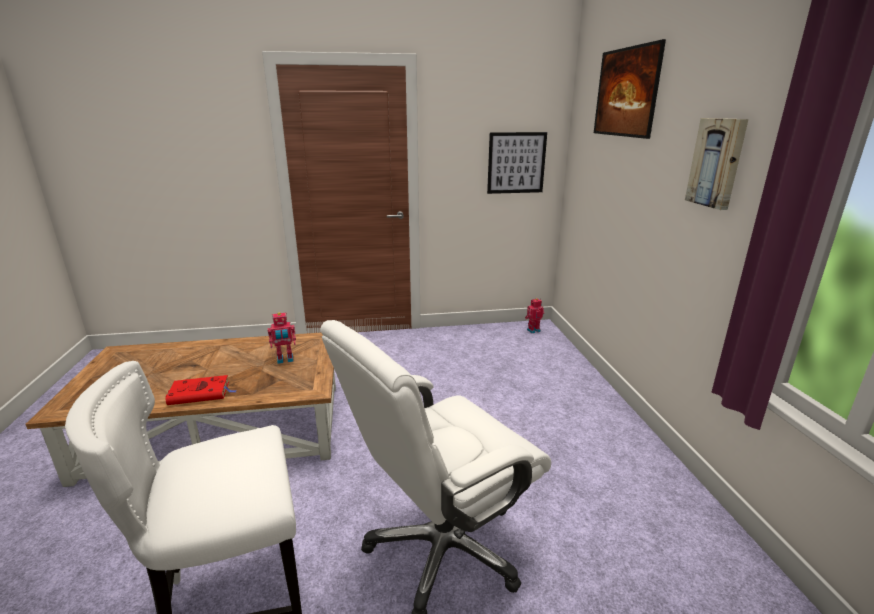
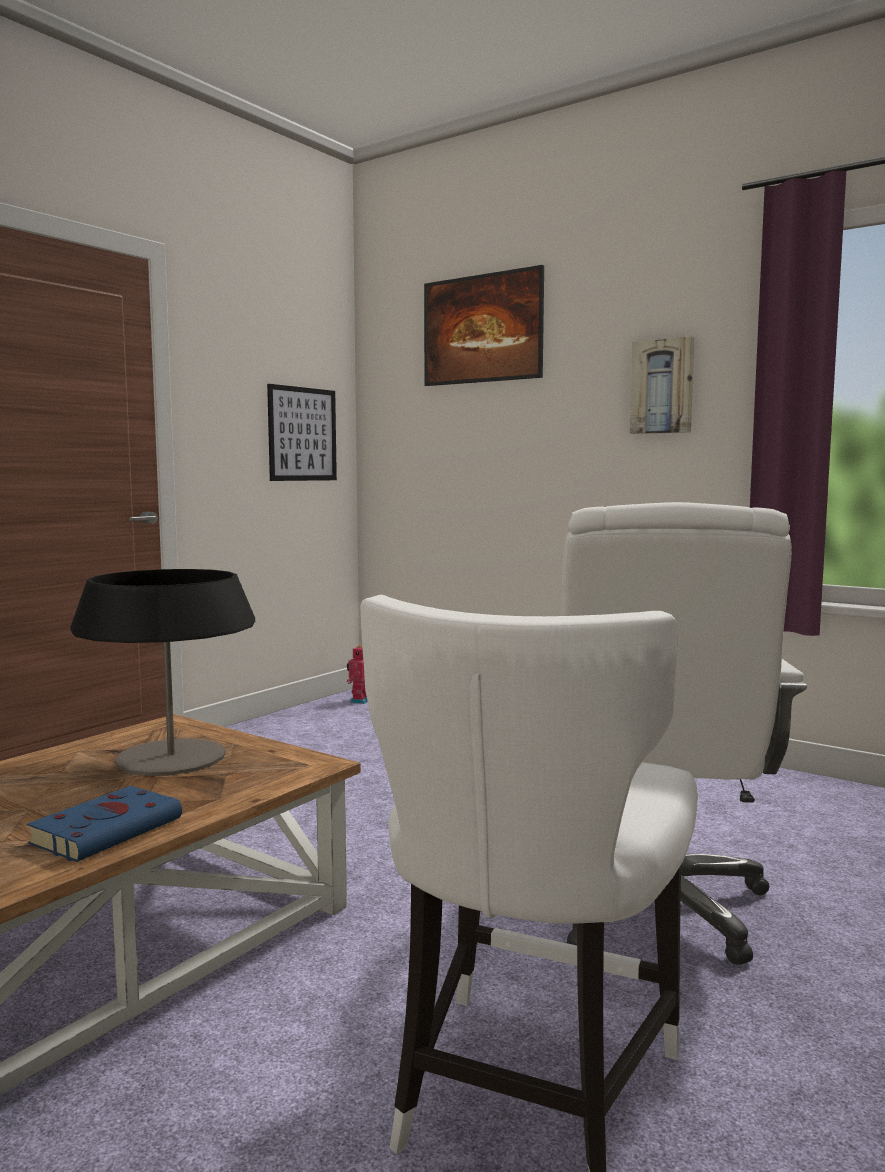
camera: 45 degrees left, 15 degrees down
red book [166,375,237,405] -> blue book [27,786,182,862]
toy robot [268,312,296,364] -> table lamp [70,569,255,776]

